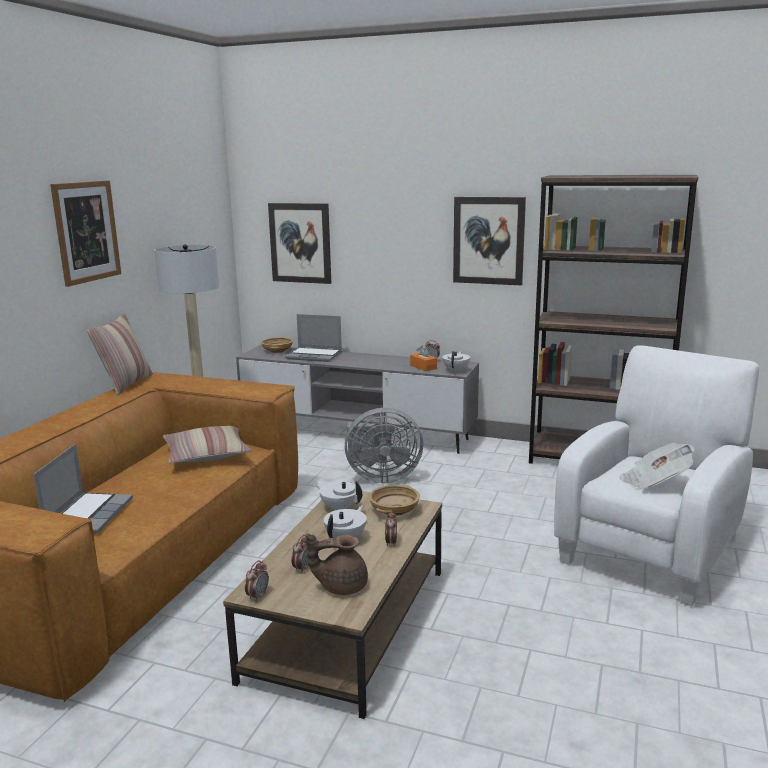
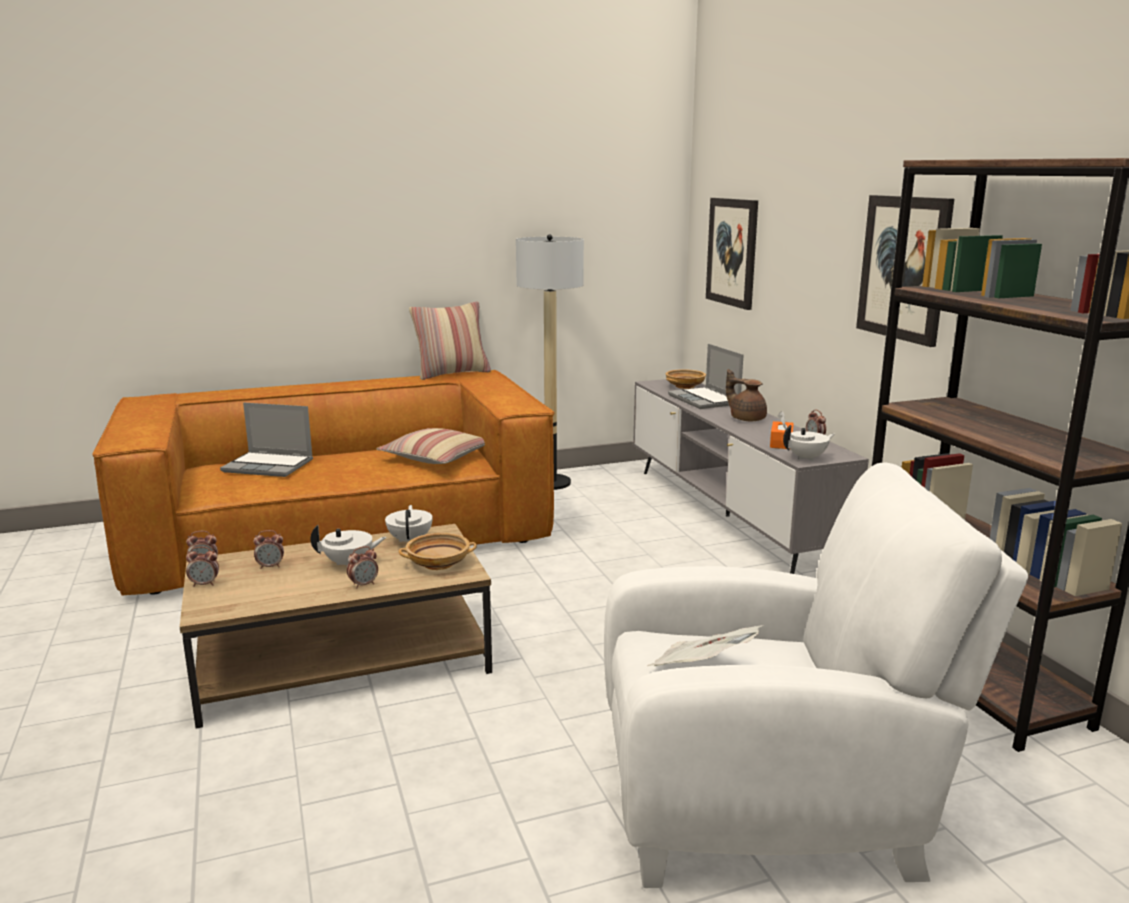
camera: 50 degrees right, 0 degrees up
laptop [33,444,133,533] -> laptop turned 45 degrees clockwise [220,403,313,477]
picture [50,180,121,287] -> none
brown teapot [306,533,368,595] -> brown teapot moved to [726,369,767,421]
grey fan [345,408,423,483] -> none
none -> alarm clock [186,546,219,587]

